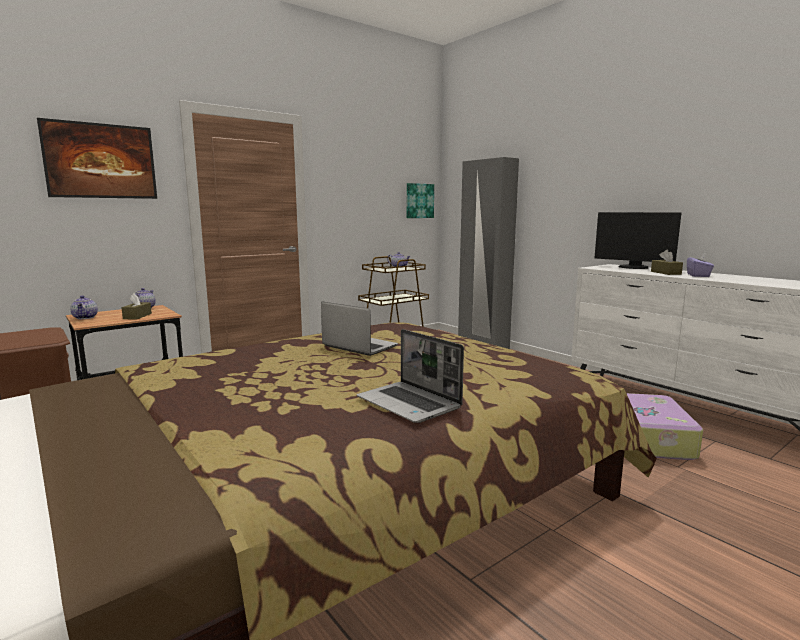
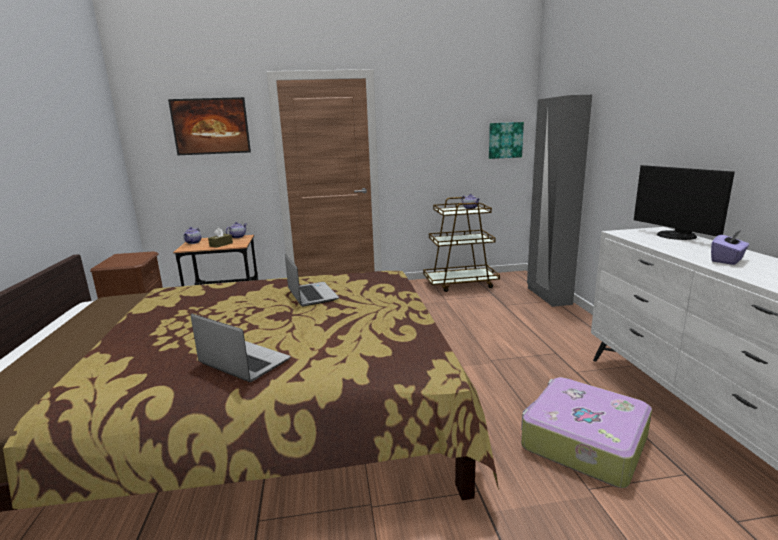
camera: 30 degrees right, 5 degrees up
laptop [357,329,464,423] -> laptop turned 135 degrees clockwise [190,314,291,382]
brown tissue box [651,250,683,275] -> none

